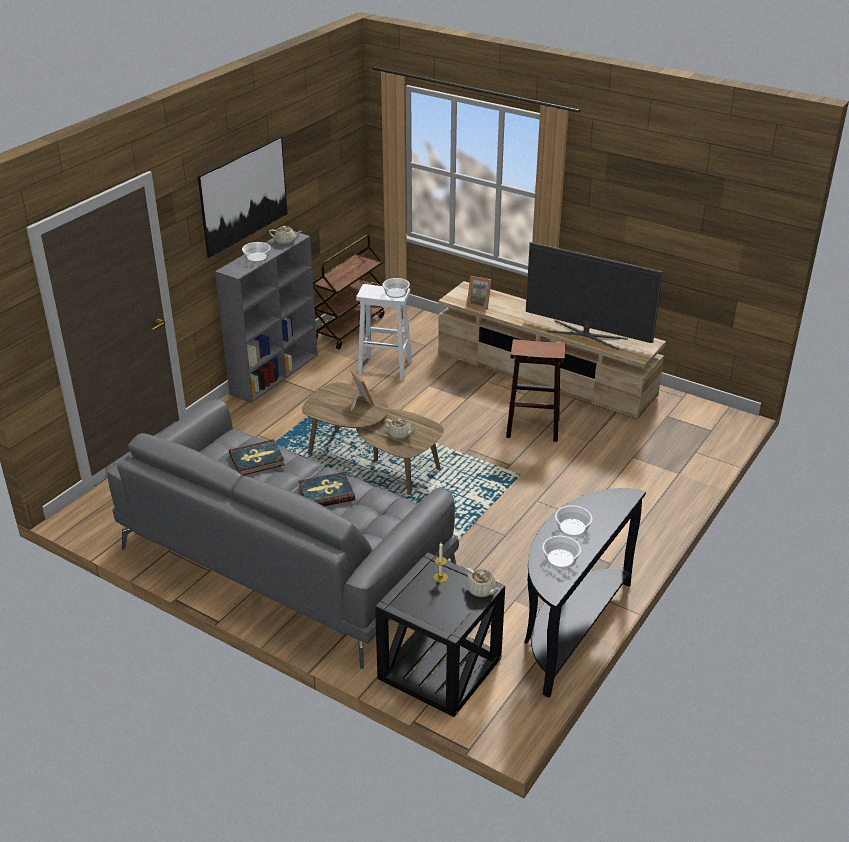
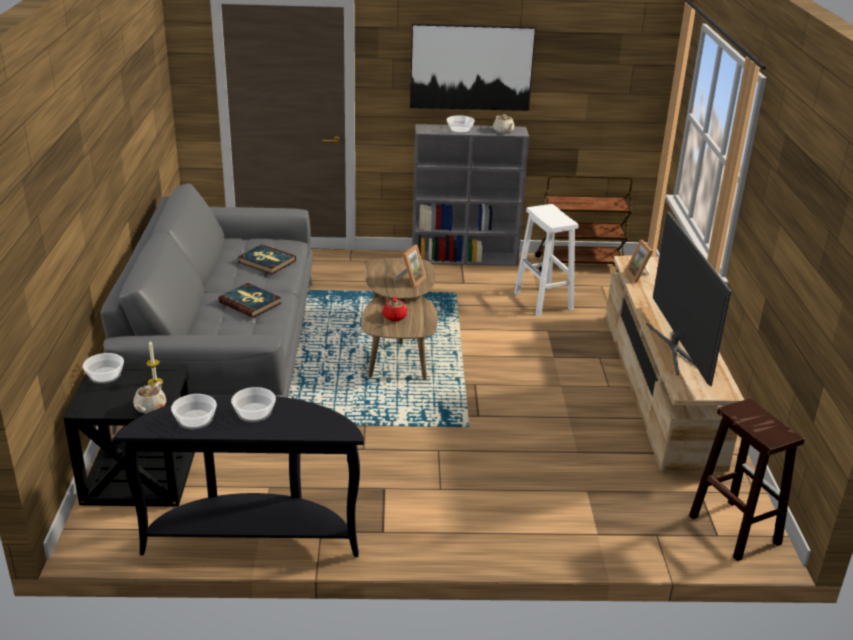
camera: 55 degrees right, 5 degrees down
bowl [382,278,410,298] -> bowl moved to [83,353,124,384]
beige teapot [384,418,417,439] -> red teapot [382,297,408,321]
brown stool [506,339,566,442] -> brown stool moved to [689,399,805,561]

